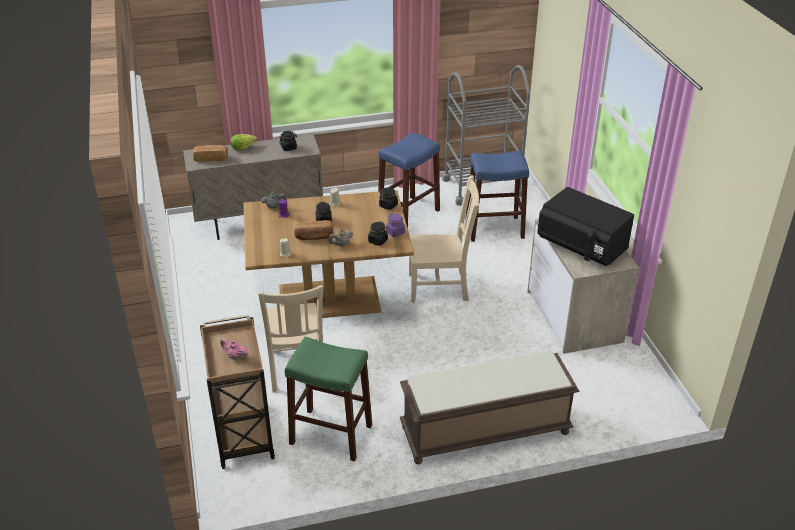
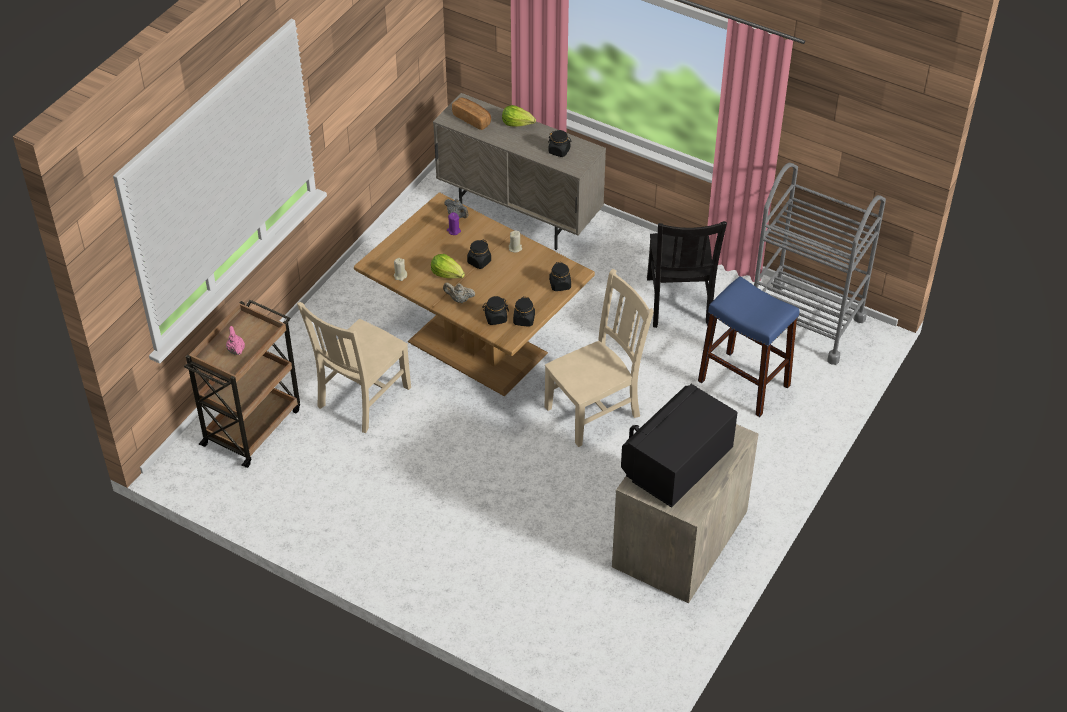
camera: 45 degrees right, 10 degrees up
green stool [285,337,372,461] -> none
bread [294,220,334,240] -> lettuce [431,254,465,279]
blue stool [378,132,440,228] -> black chair [647,221,727,328]
purple jar [386,213,405,237] -> black jar [513,297,535,326]
brown bench [400,351,579,465] -> none
beige chair [409,175,479,303] -> beige chair turned 75 degrees counterclockwise [544,269,654,447]
black microwave [537,187,634,266] -> black microwave turned 45 degrees clockwise [621,384,738,508]

